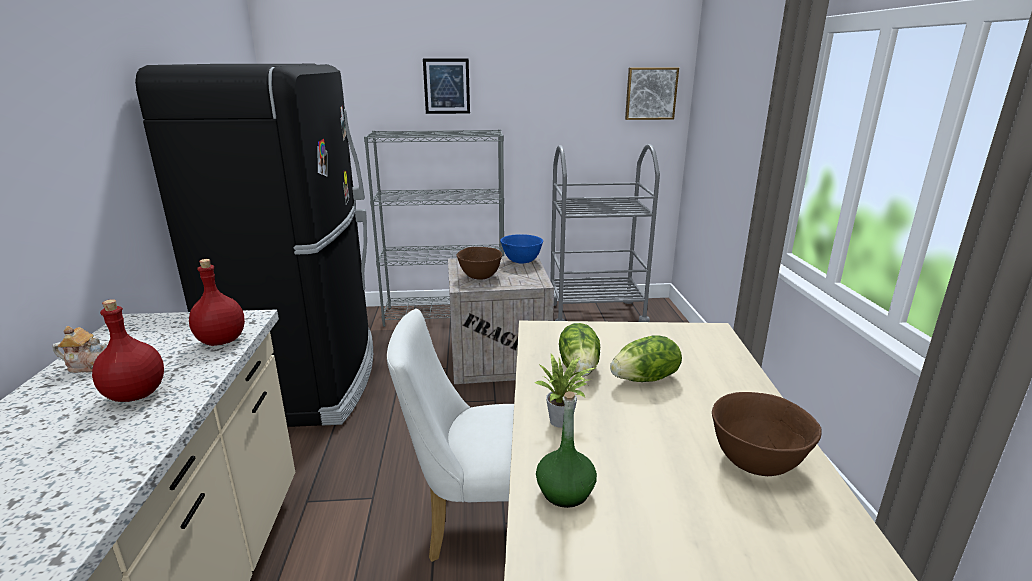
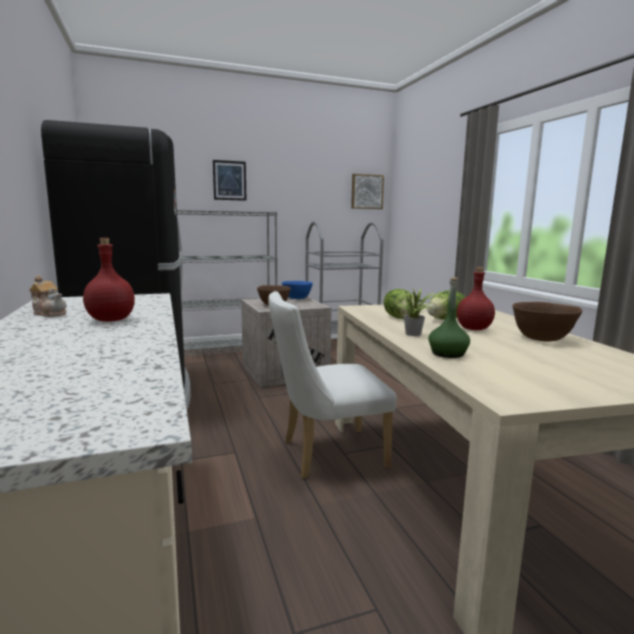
camera: 15 degrees left, 10 degrees down
teapot [52,326,109,373] -> teapot turned 45 degrees clockwise [29,275,67,317]
red bottle [189,259,245,346] -> red bottle moved to [457,267,495,330]

